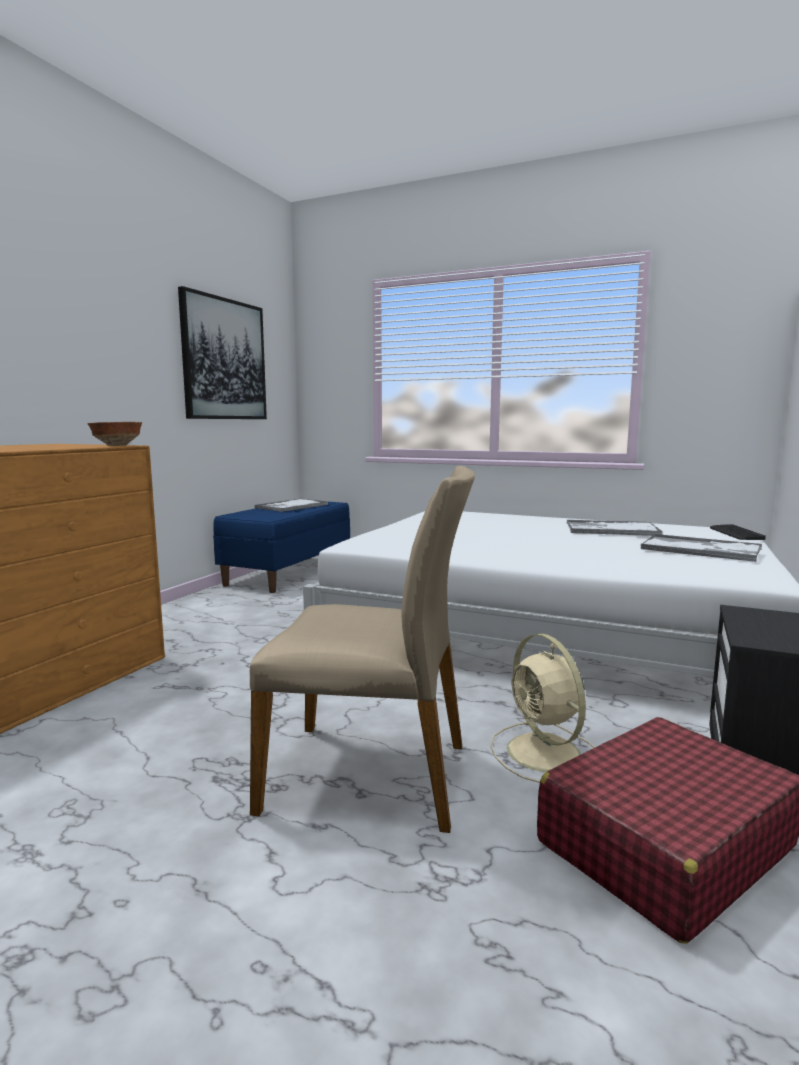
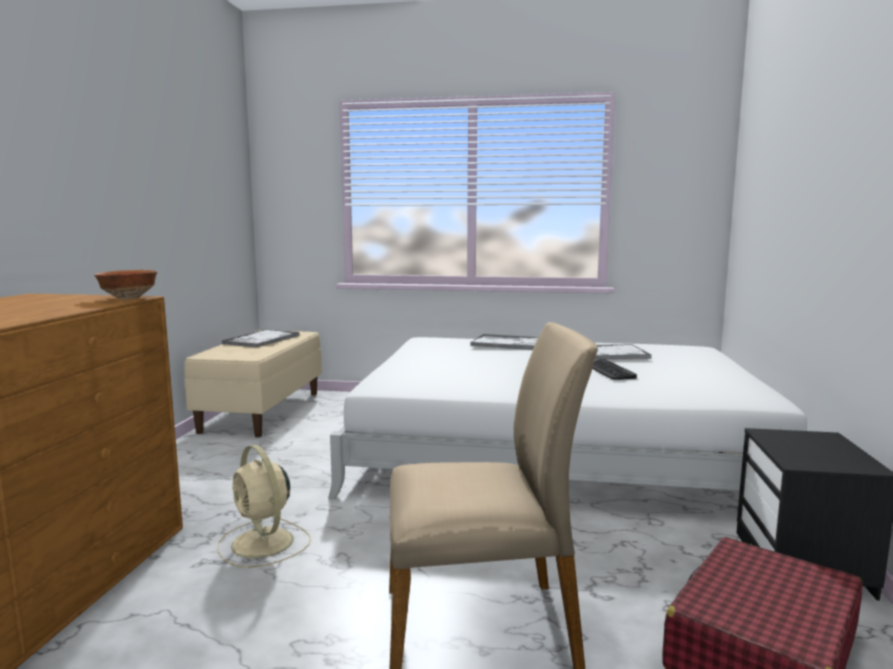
camera: 15 degrees left, 0 degrees up
picture [178,286,267,419] -> none
blue bench [213,502,350,593] -> beige bench [184,330,322,437]
beige fan [490,633,595,783] -> beige fan moved to [218,445,311,568]
tray [641,534,762,562] -> tray moved to [470,334,538,350]
keyboard [710,524,766,540] -> keyboard moved to [592,359,637,380]

